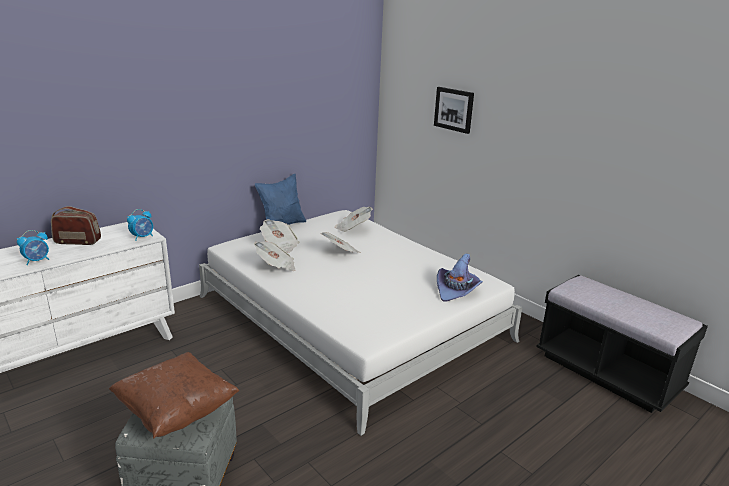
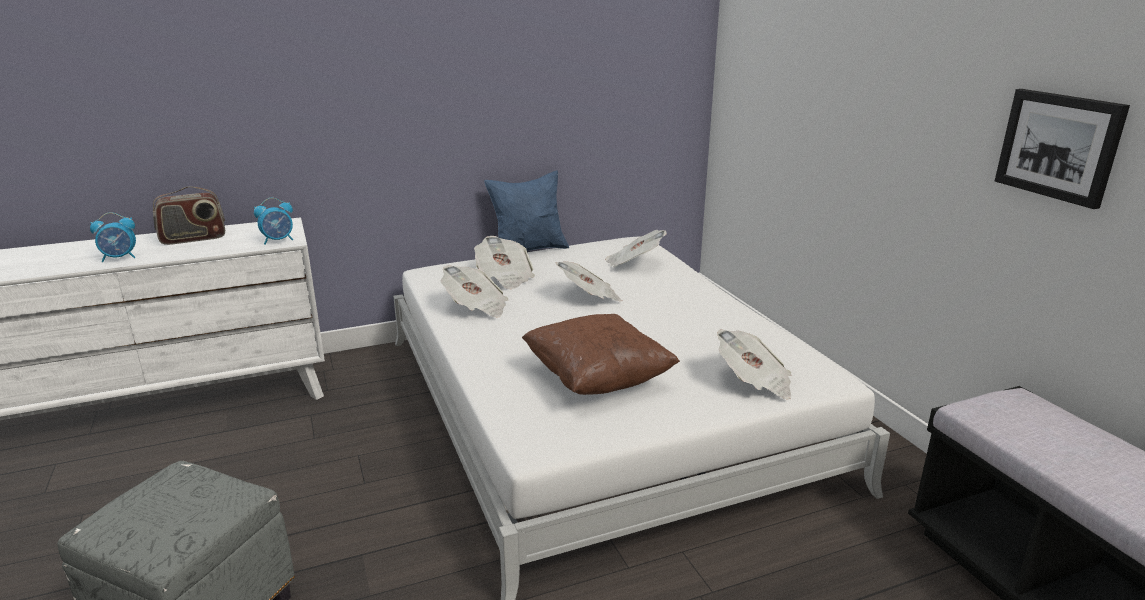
camera: 20 degrees right, 0 degrees up
radio [51,206,101,245] -> radio turned 135 degrees clockwise [153,186,225,245]
brown pillow [109,352,240,438] -> brown pillow moved to [522,314,680,395]
picture [434,87,474,134] -> picture moved to [995,89,1130,209]
purple hat [437,253,483,302] -> newspaper [717,329,791,400]

